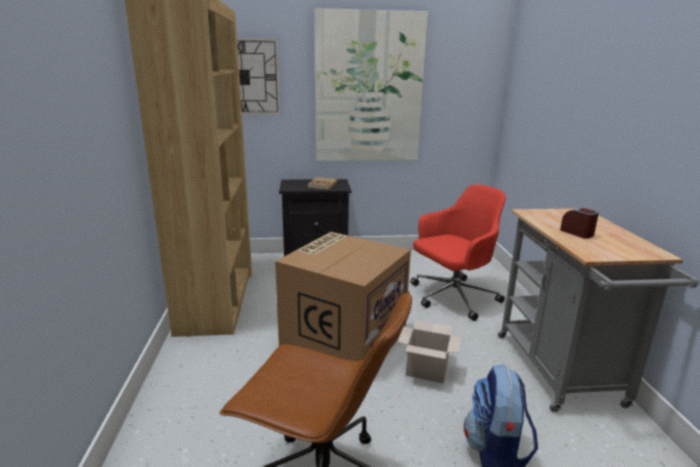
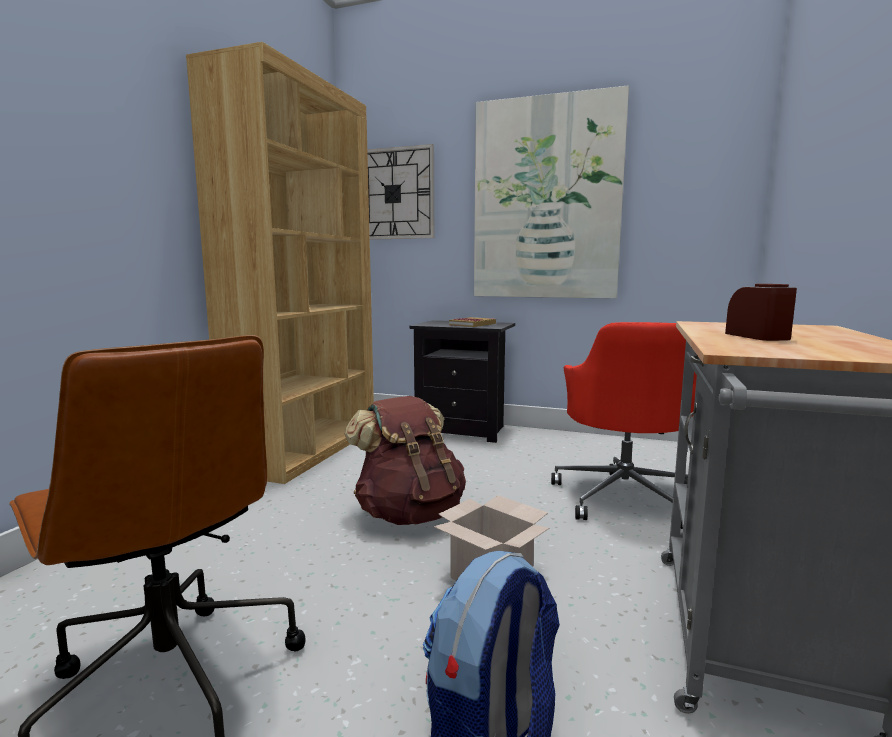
camera: 25 degrees right, 10 degrees down
cardboard box [275,232,411,361] -> brown backpack [345,396,466,525]
red office chair [410,184,506,321] -> red office chair turned 105 degrees clockwise [551,322,697,529]

